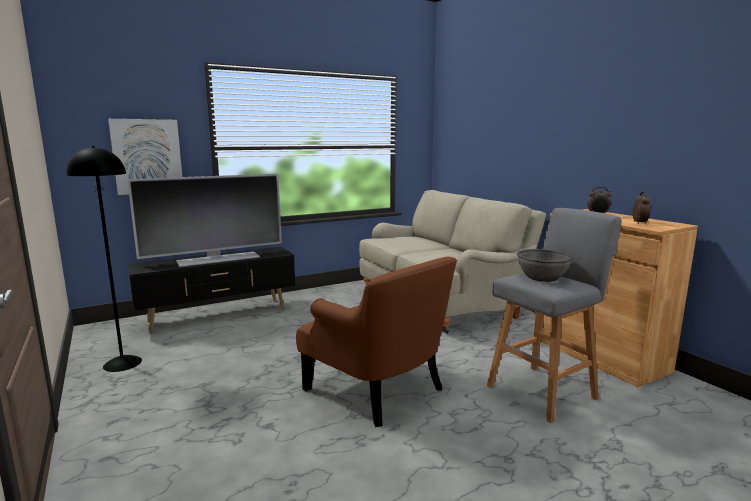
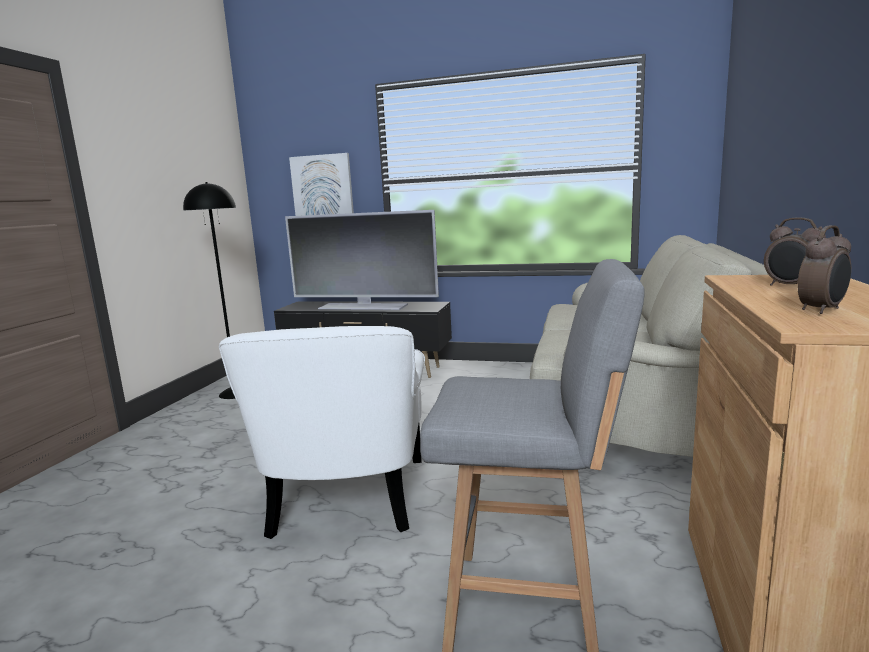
camera: 45 degrees right, 0 degrees up
brown armchair [296,257,457,427] -> white armchair [219,326,425,539]
grey bowl [517,249,573,282] -> none

